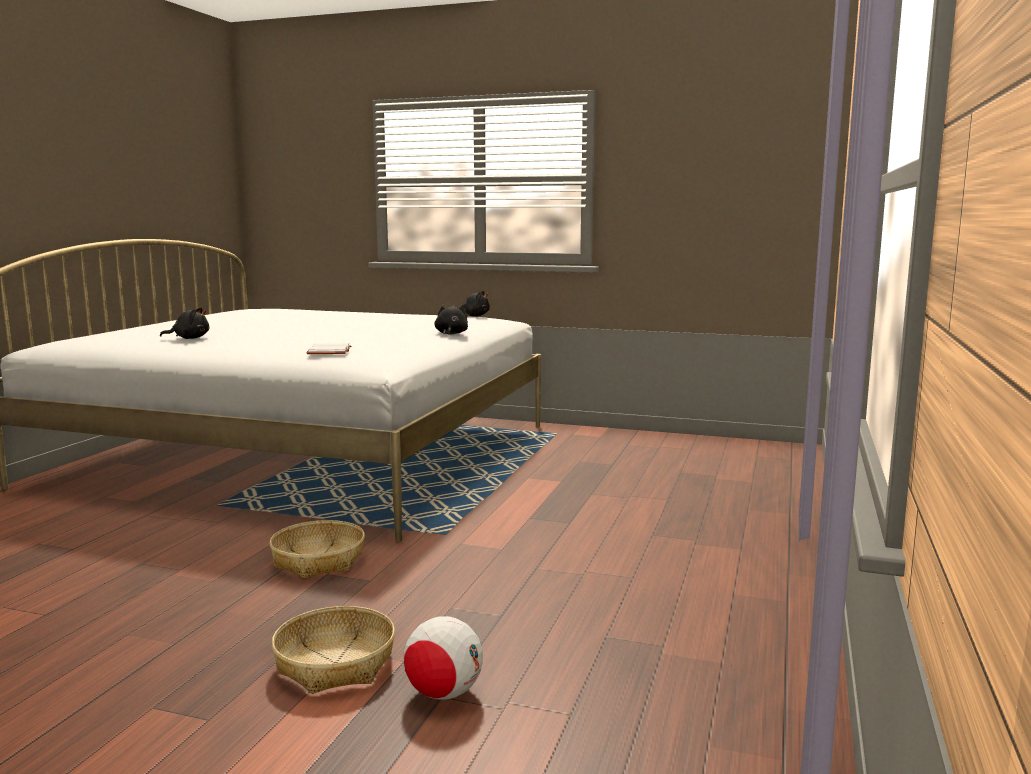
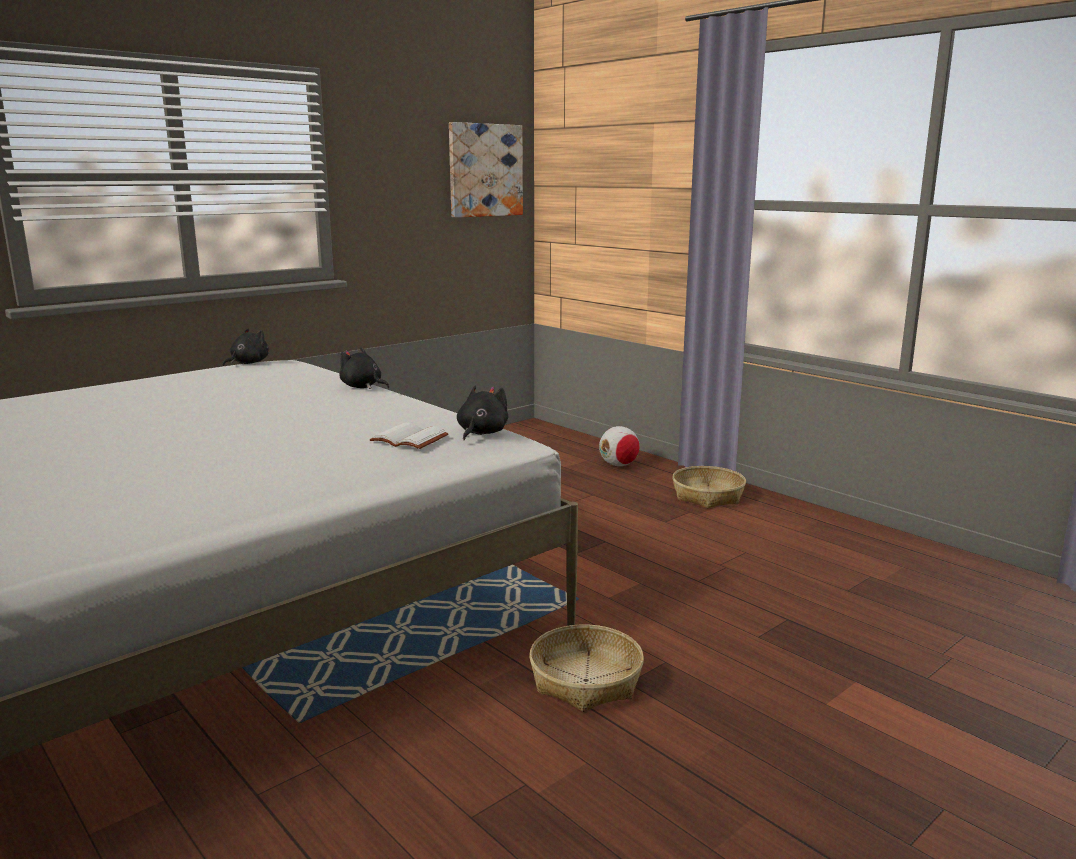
camera: 60 degrees left, 5 degrees up
black plush toy [160,307,209,339] -> black plush toy moved to [457,385,509,440]
basket [272,606,395,694] -> basket moved to [672,466,746,508]
football [403,616,483,700] -> football moved to [599,426,640,466]
none -> picture [449,122,523,218]

